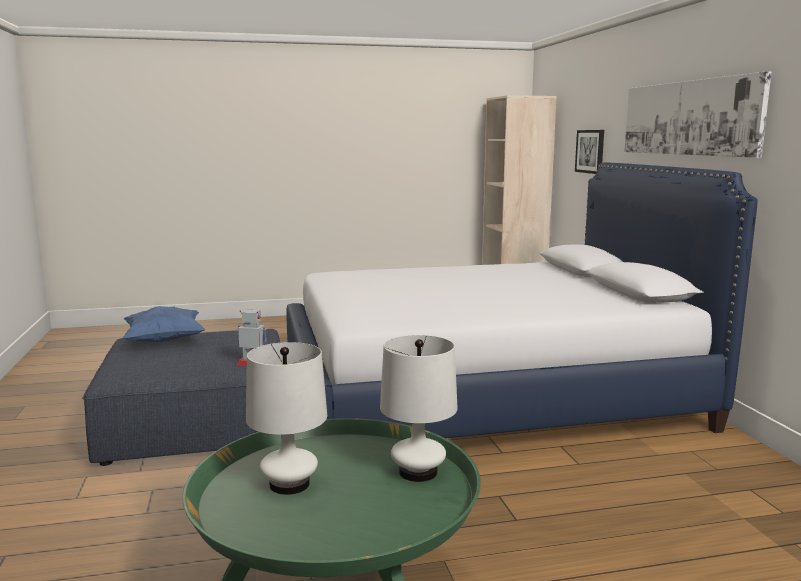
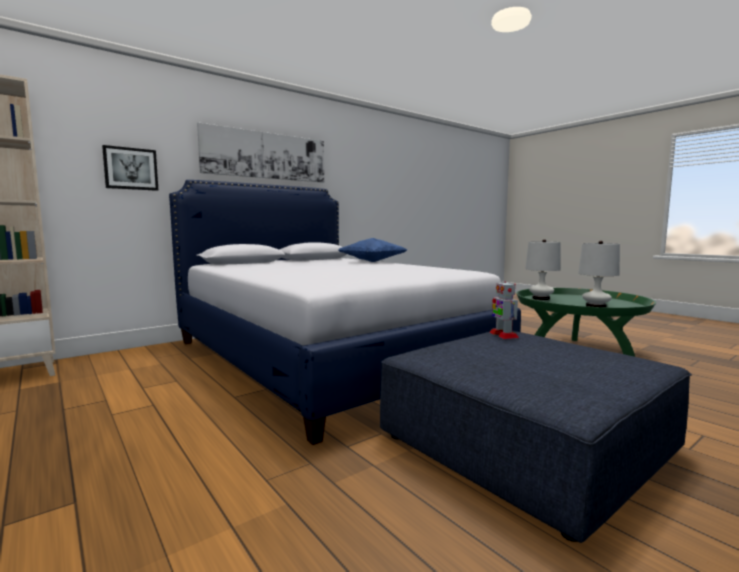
camera: 115 degrees left, 5 degrees down
blue pillow [123,306,206,342] -> blue pillow moved to [338,238,407,262]

